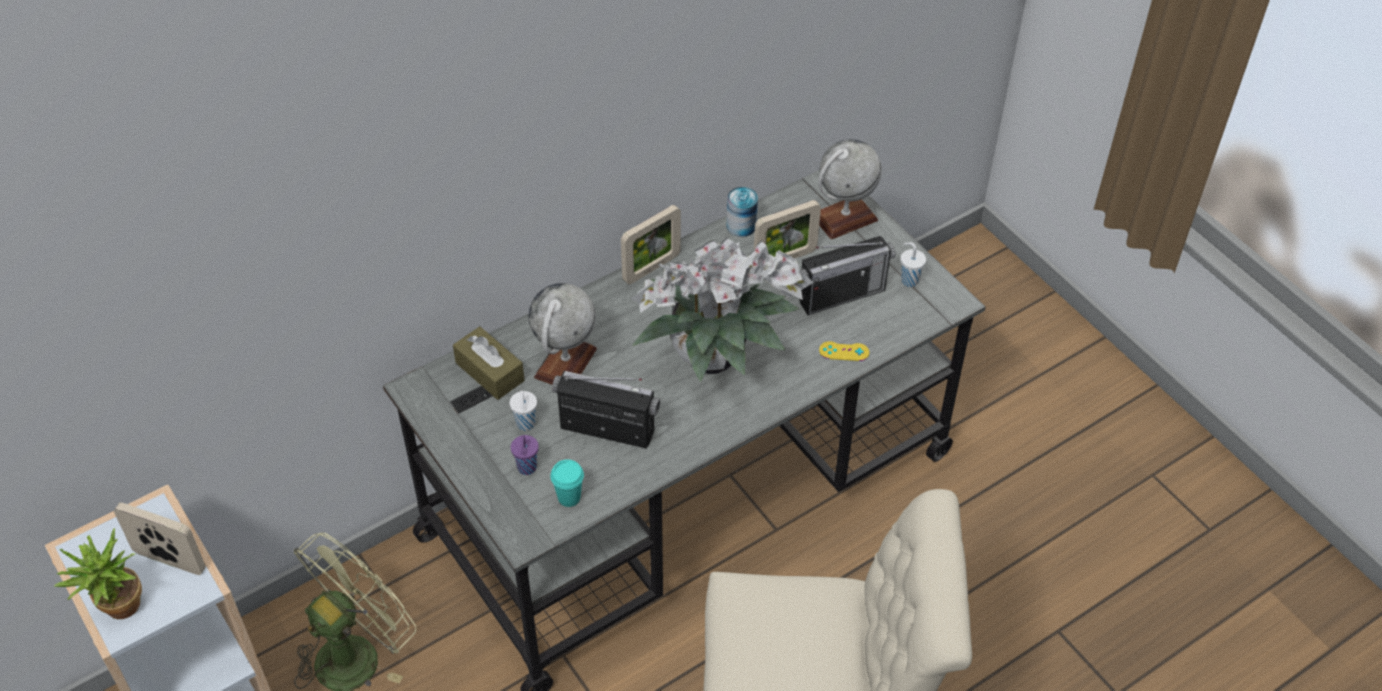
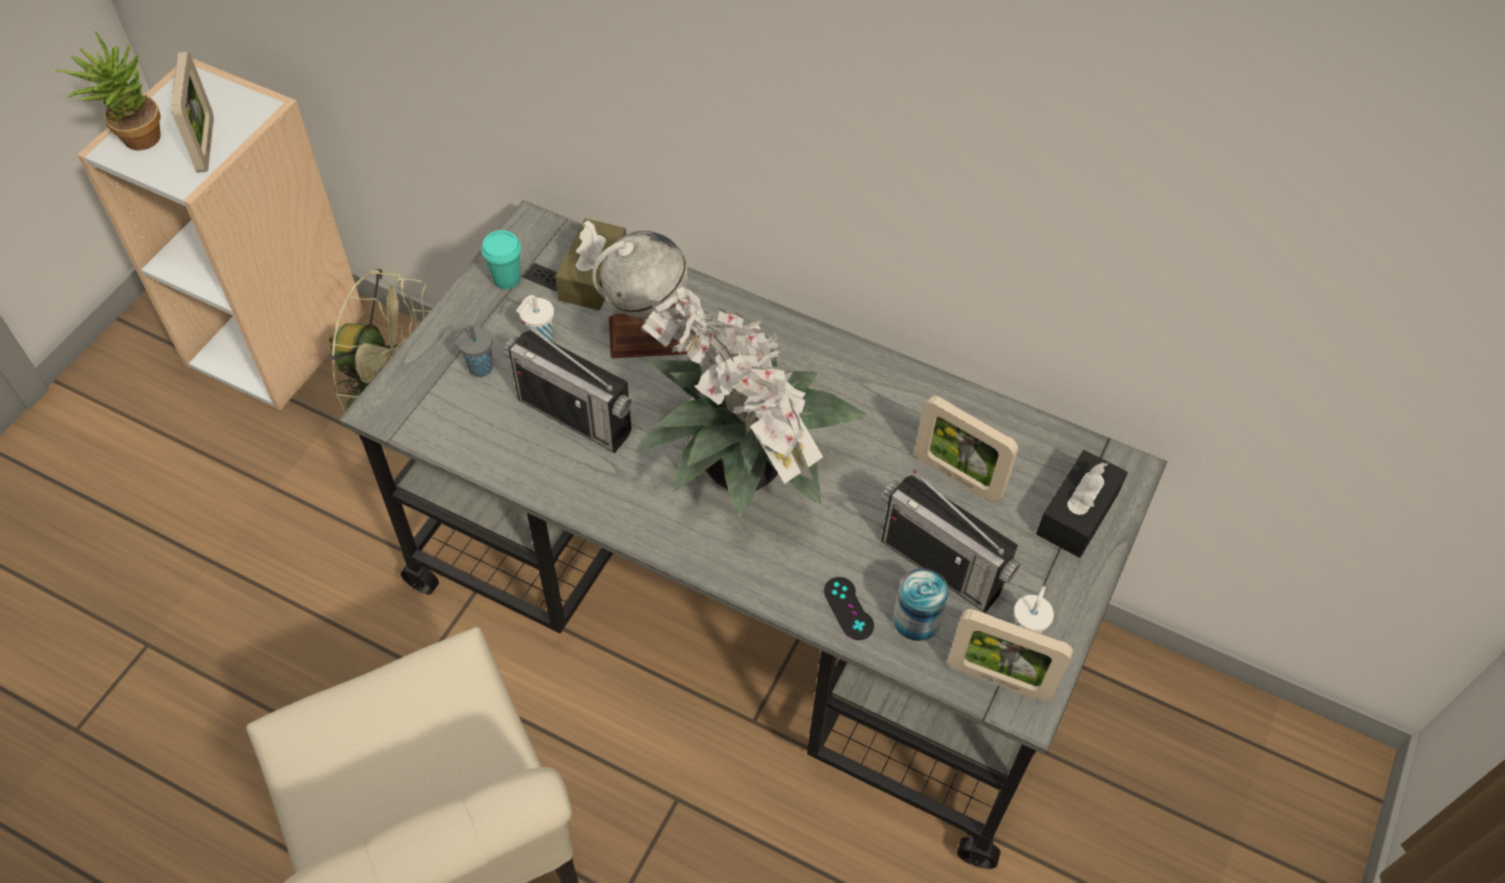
camera: 60 degrees right, 5 degrees up
purple cup [511,435,539,475] -> grey cup [452,324,493,377]
turquoise cup [550,459,584,507] -> turquoise cup moved to [481,230,521,289]
radio [552,371,660,448] -> radio turned 135 degrees clockwise [504,321,632,453]
picture frame [621,205,681,284] -> picture frame moved to [947,609,1073,702]
can [726,187,758,237] -> can moved to [893,568,949,641]
globe [818,139,882,240] -> black tissue box [1036,450,1128,558]
yellow game controller [819,341,869,361] -> black game controller [824,577,874,640]

